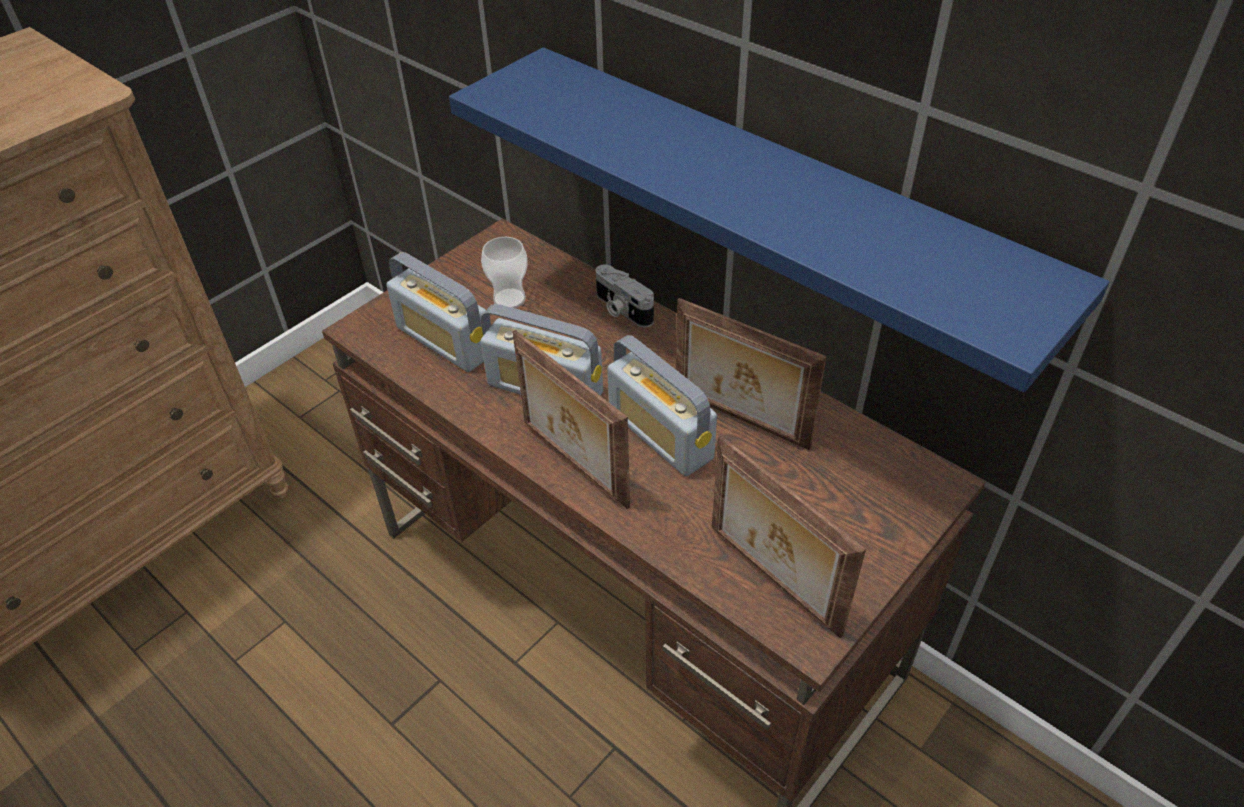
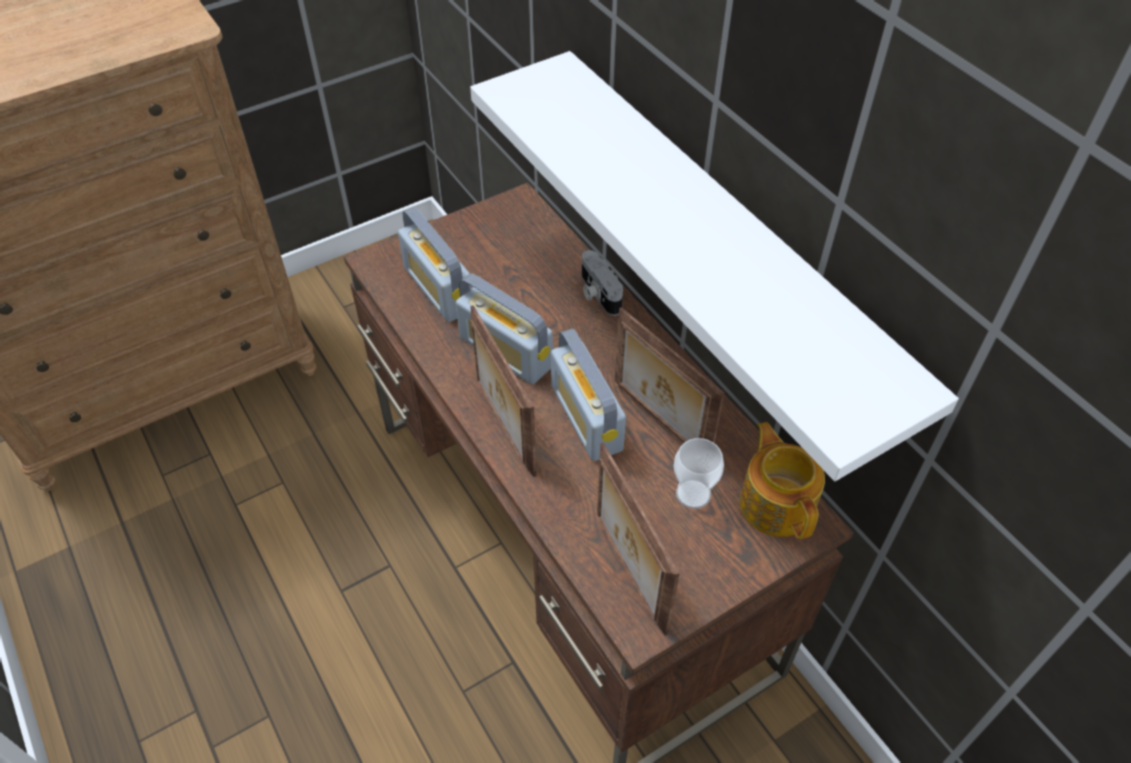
camera: 15 degrees right, 5 degrees up
blue shelf [449,47,1109,392] -> white shelf [470,51,959,481]
cup [481,237,528,308] -> cup moved to [674,438,724,509]
none -> teapot [740,422,825,539]

